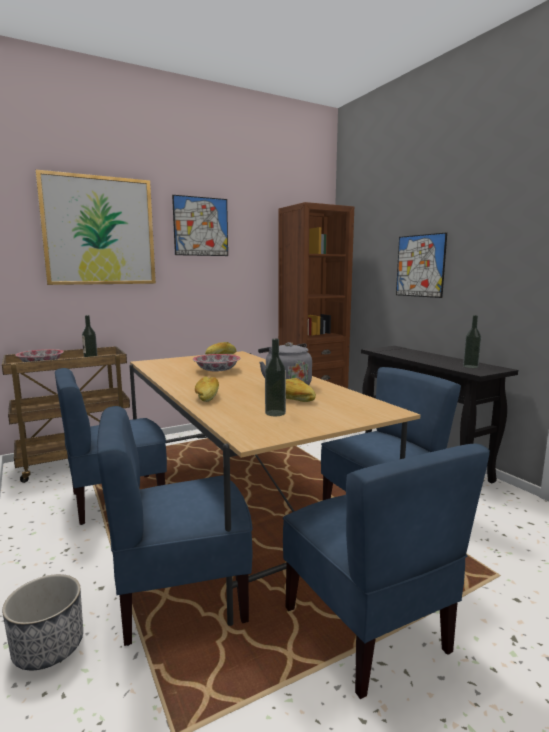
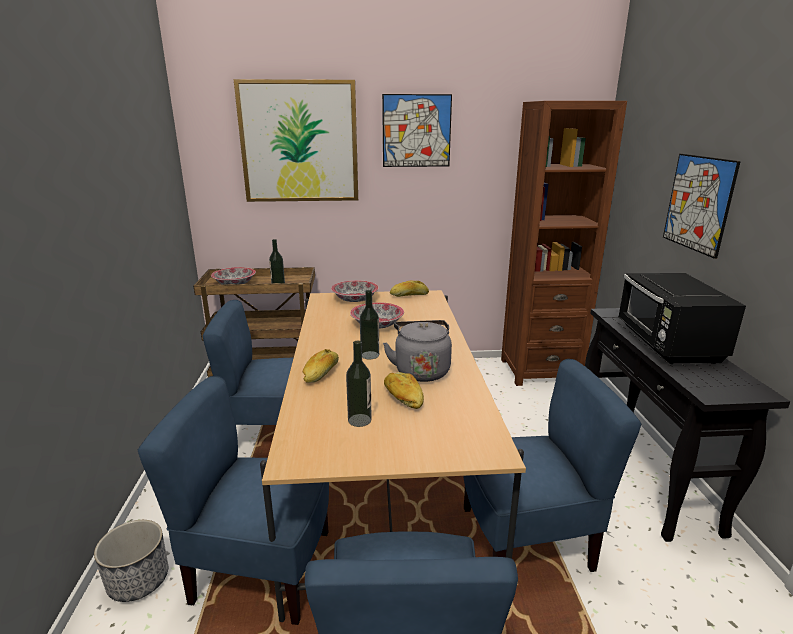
camera: 25 degrees right, 10 degrees up
bottle [463,315,481,368] -> bottle moved to [360,290,379,359]
none -> bowl [331,280,379,302]
none -> black microwave [618,273,746,364]

